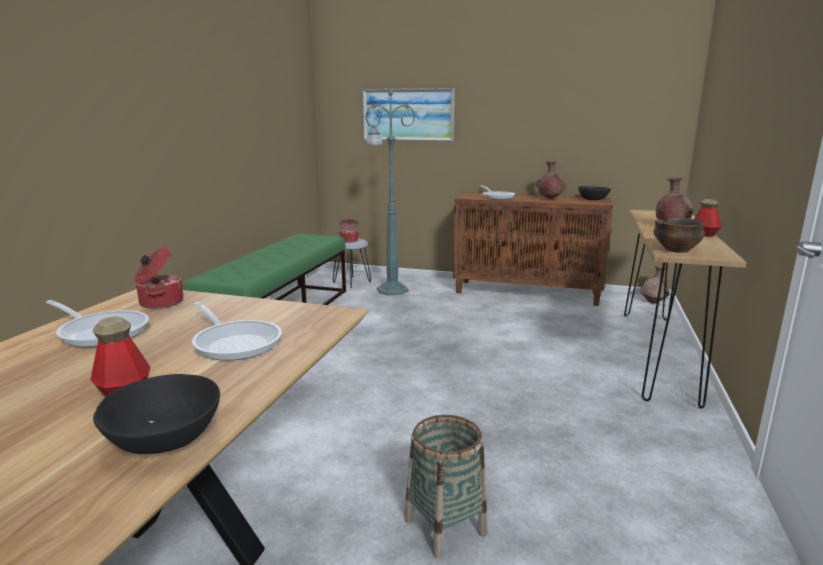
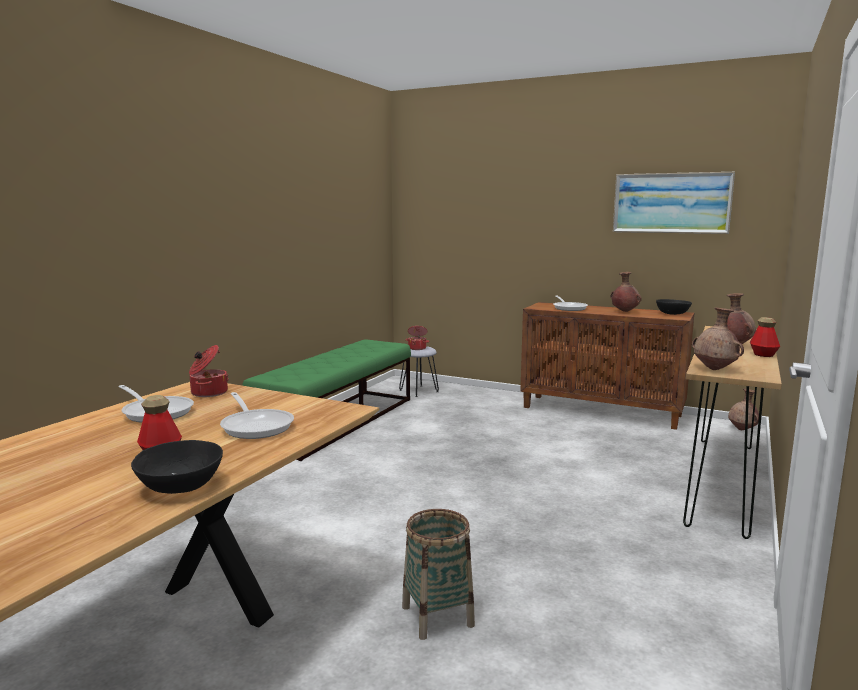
camera: 10 degrees right, 5 degrees down
picture [362,88,455,141] -> picture moved to [613,172,735,234]
green floor lamp [365,72,415,296] -> none
bowl [653,218,706,253] -> brown vase [692,308,744,370]

